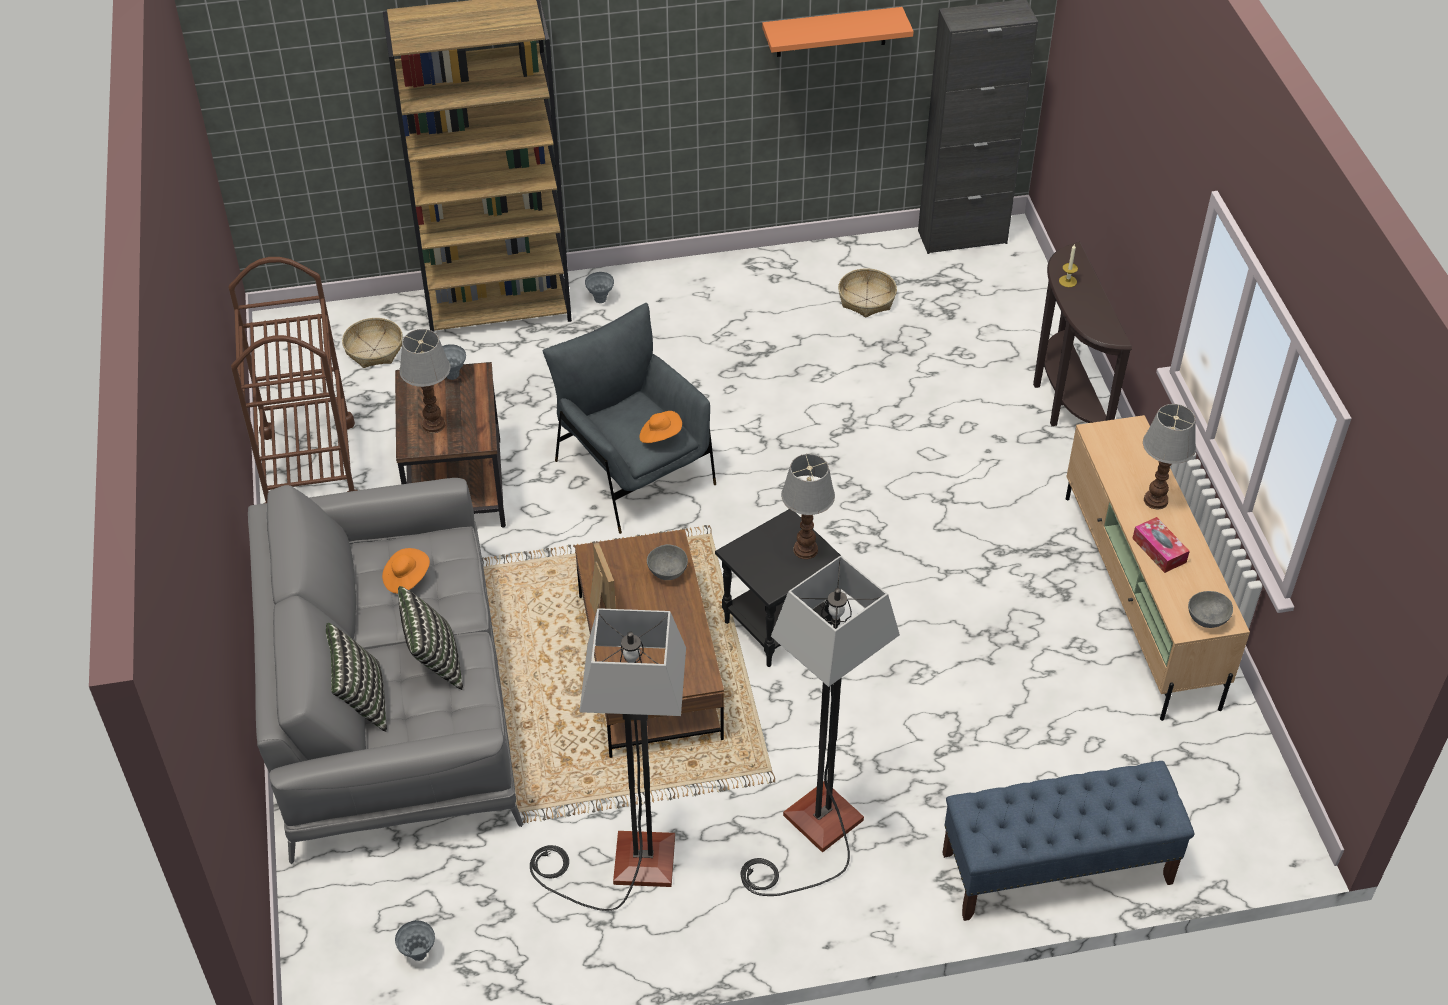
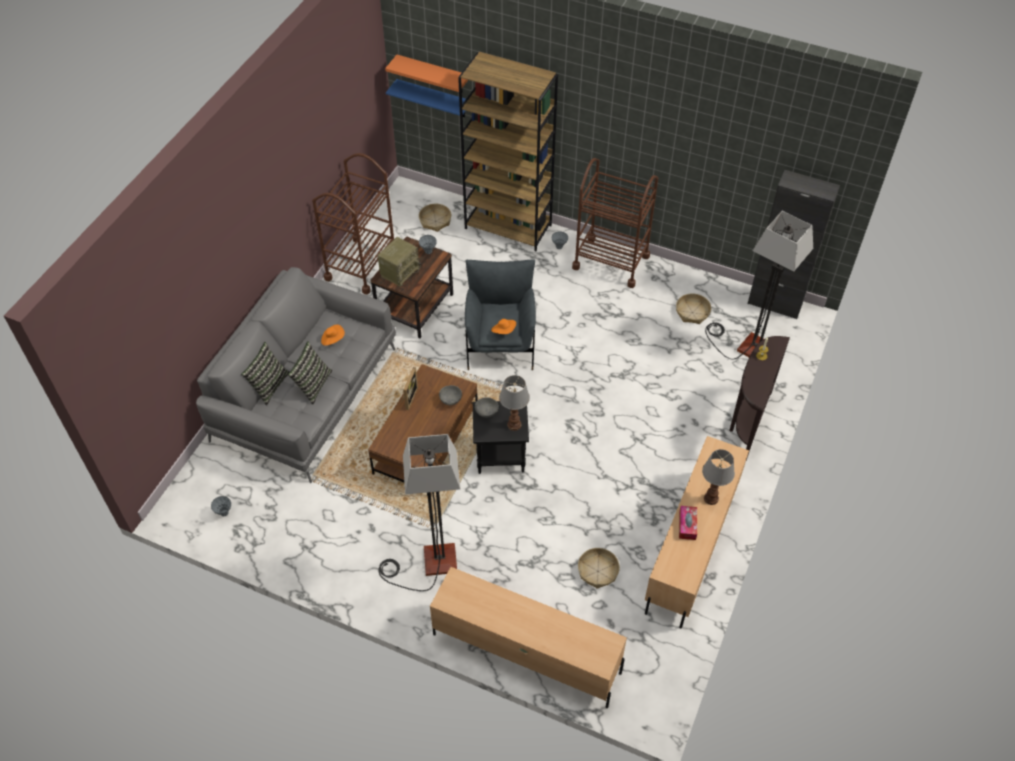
camera: 35 degrees right, 5 degrees up
table lamp [399,329,450,433] -> radio [377,237,421,286]
floor lamp [530,608,686,911] -> floor lamp moved to [705,211,813,360]
orange shelf [762,7,914,57] -> orange shelf moved to [385,55,468,92]
blue bench [942,761,1194,921] -> beige tv stand [430,567,627,708]
grey bowl [1188,591,1233,628] -> grey bowl moved to [475,397,499,418]
none -> blue shelf [386,79,466,117]
none -> brown cart [572,158,658,288]
none -> basket [578,548,620,589]

